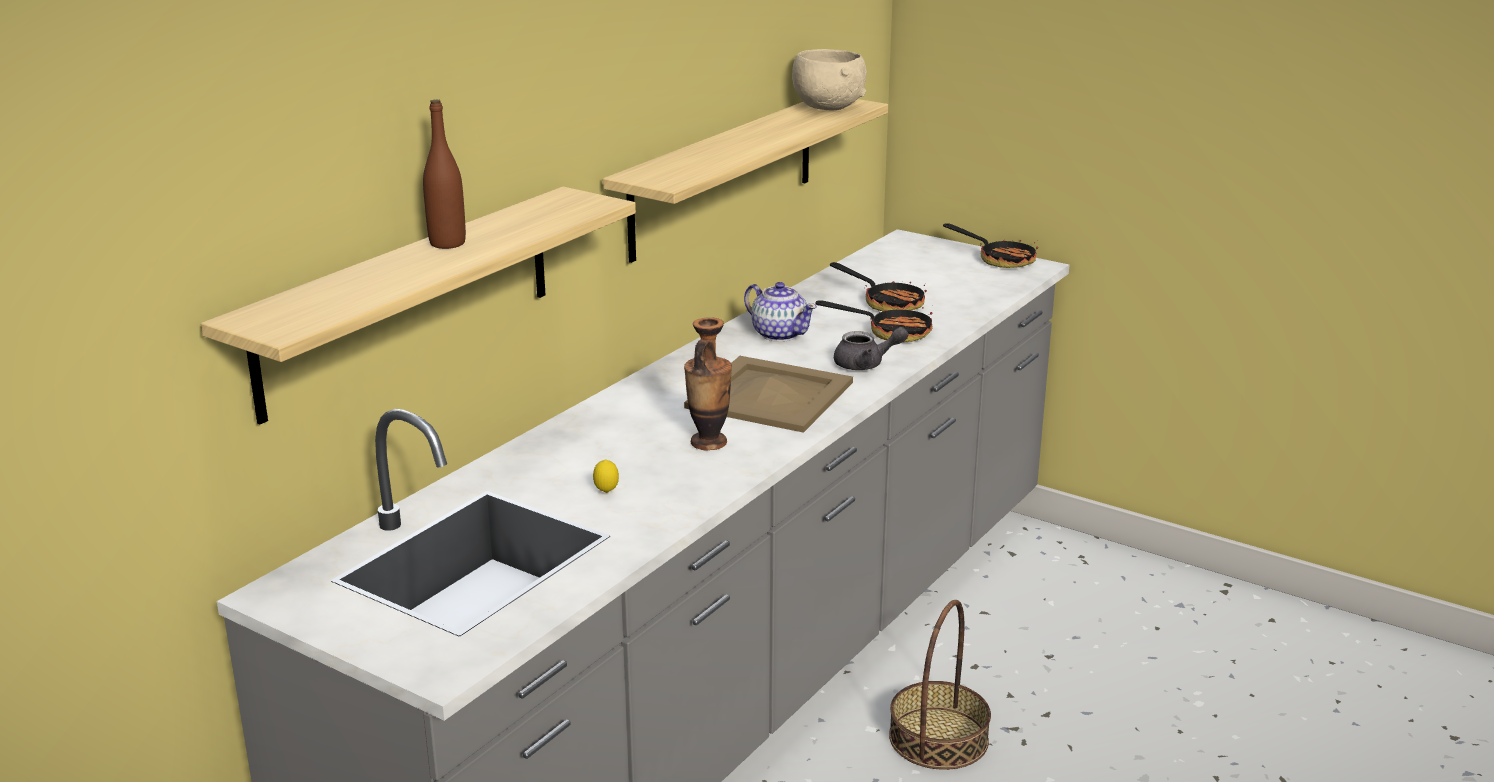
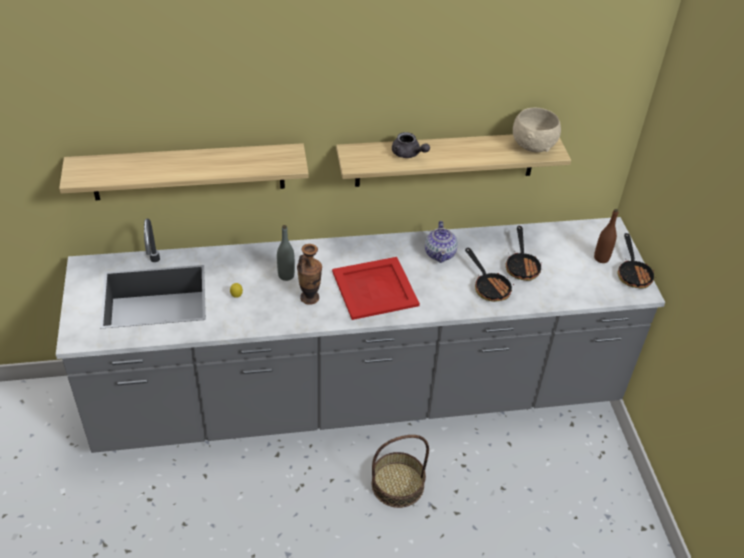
camera: 45 degrees right, 20 degrees up
brown bottle [423,99,466,249] -> brown bottle moved to [594,209,618,263]
beige tray [684,356,853,433] -> red tray [332,257,420,320]
grey teapot [834,327,909,370] -> grey teapot moved to [392,132,430,158]
none -> grey bottle [277,225,295,281]

